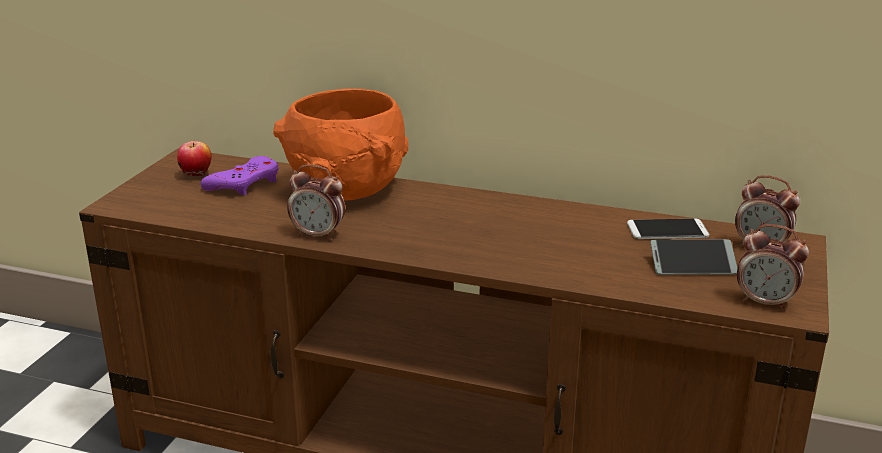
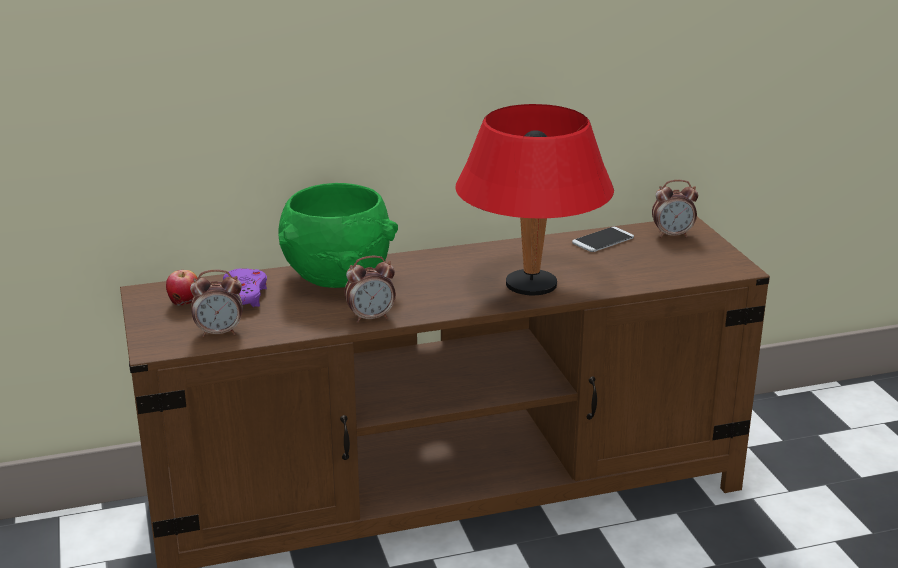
camera: 35 degrees left, 0 degrees up
orange bowl [273,89,408,201] -> green bowl [279,183,398,288]
phone [650,239,737,275] -> none
alarm clock [737,224,809,311] -> alarm clock moved to [190,270,243,337]
none -> red table lamp [456,104,614,295]

